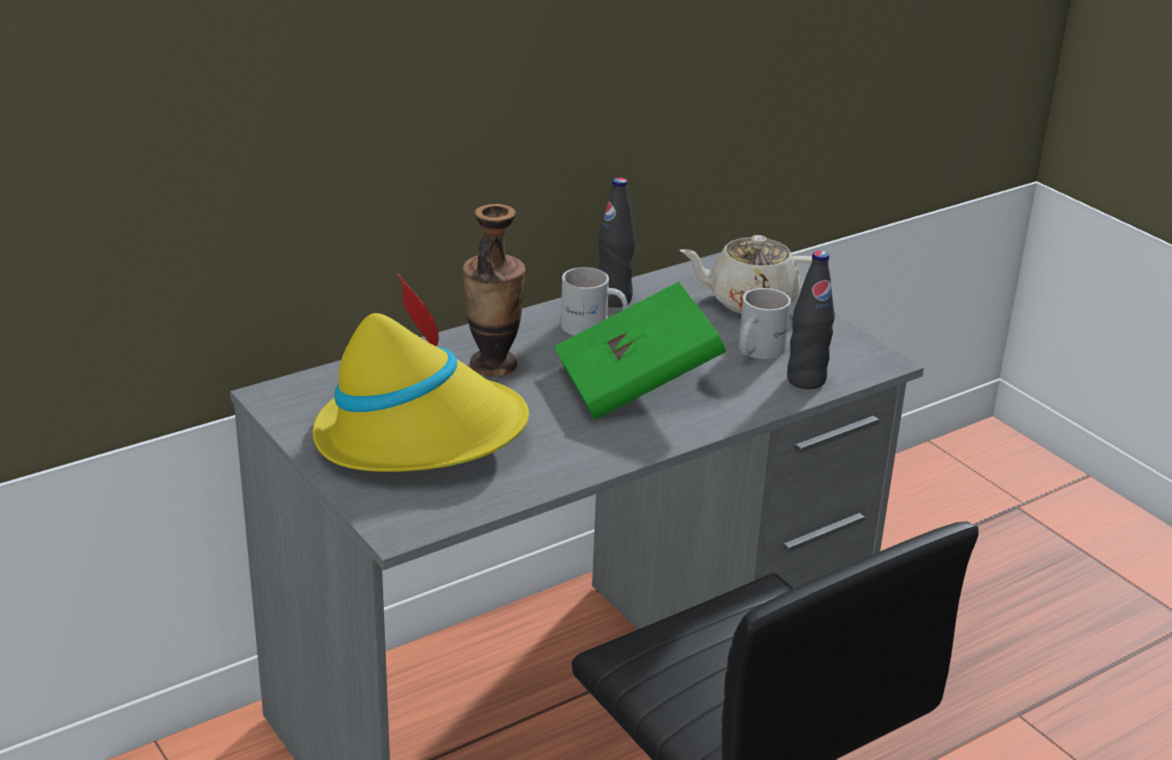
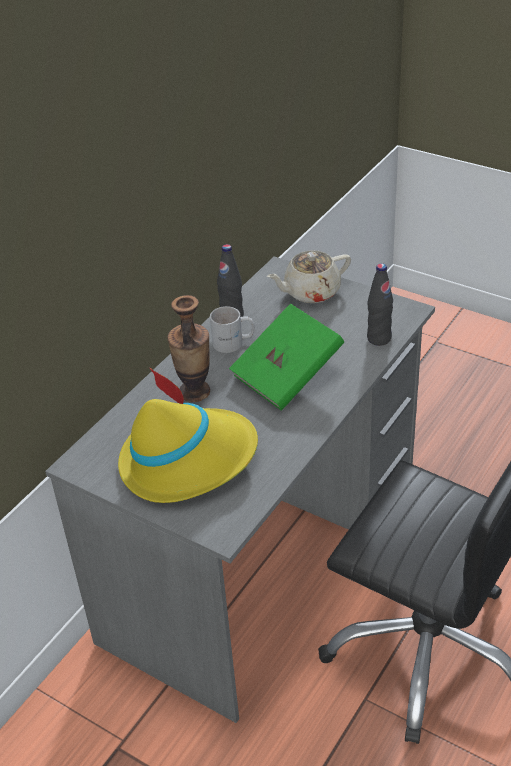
camera: 20 degrees left, 10 degrees up
white mug [739,288,791,359] -> none

